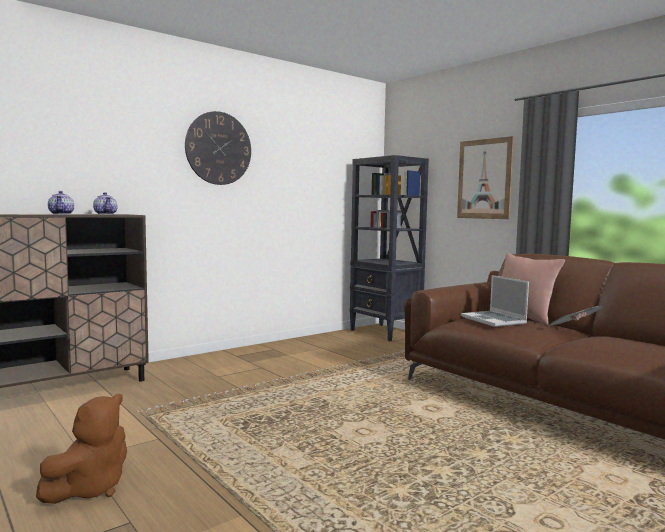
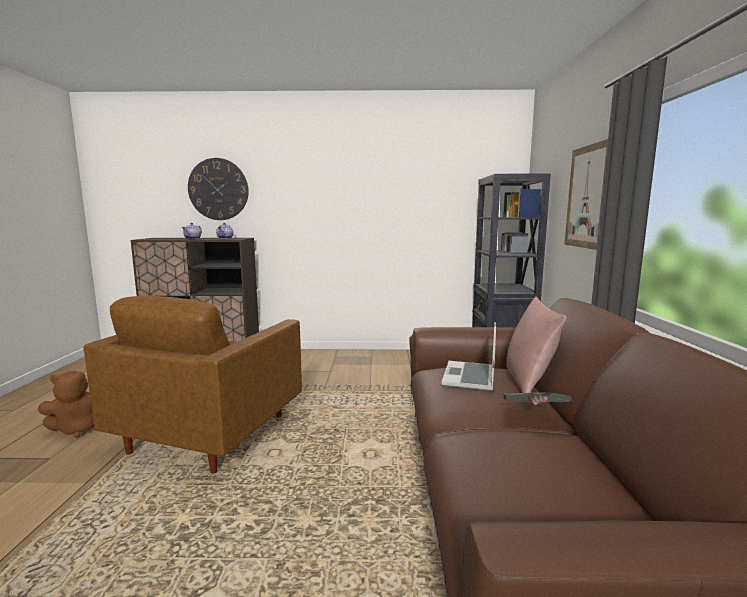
camera: 40 degrees right, 5 degrees up
wall clock [185,111,251,185] -> wall clock moved to [188,158,249,220]
none -> brown armchair [83,295,302,474]

